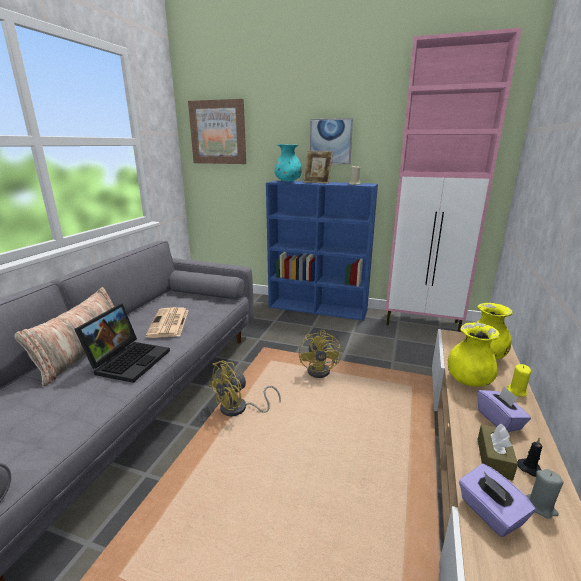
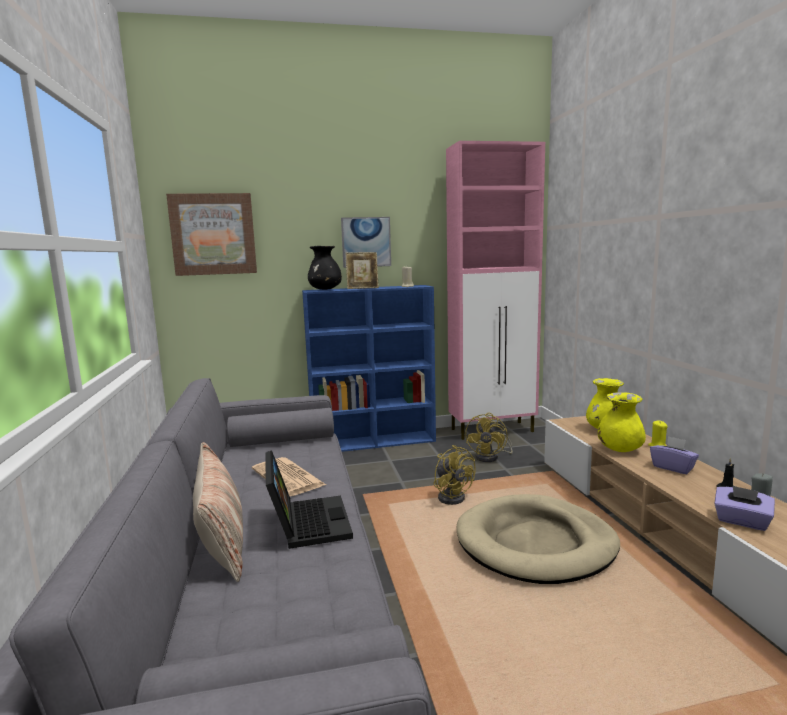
camera: 30 degrees left, 10 degrees down
yellow fan [208,360,281,416] -> yellow fan moved to [465,413,513,462]
turquoise vase [274,144,302,182] -> black vase [308,246,342,290]
brown tissue box [477,424,518,481] -> none
none -> beige dog bed [457,494,620,584]

